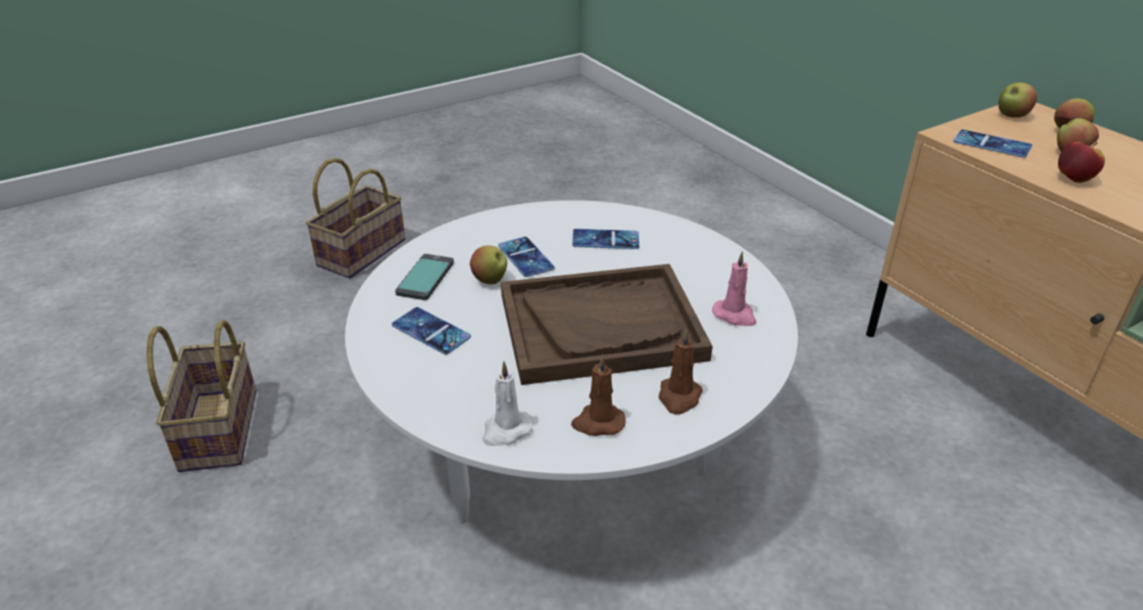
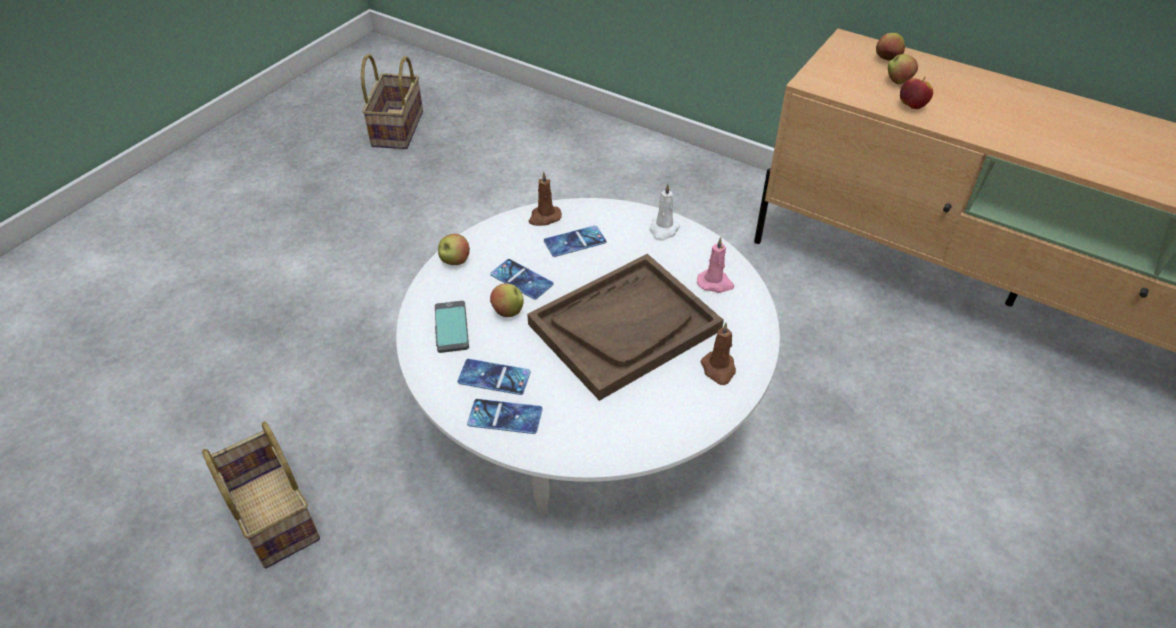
camera: 25 degrees left, 10 degrees up
basket [306,158,405,278] -> basket moved to [361,54,423,149]
white candle [482,361,533,446] -> white candle moved to [649,184,680,241]
brown candle [571,355,626,436] -> brown candle moved to [529,171,562,226]
phone [953,130,1032,157] -> phone moved to [467,399,543,434]
apple [998,82,1037,118] -> apple moved to [438,234,470,265]

